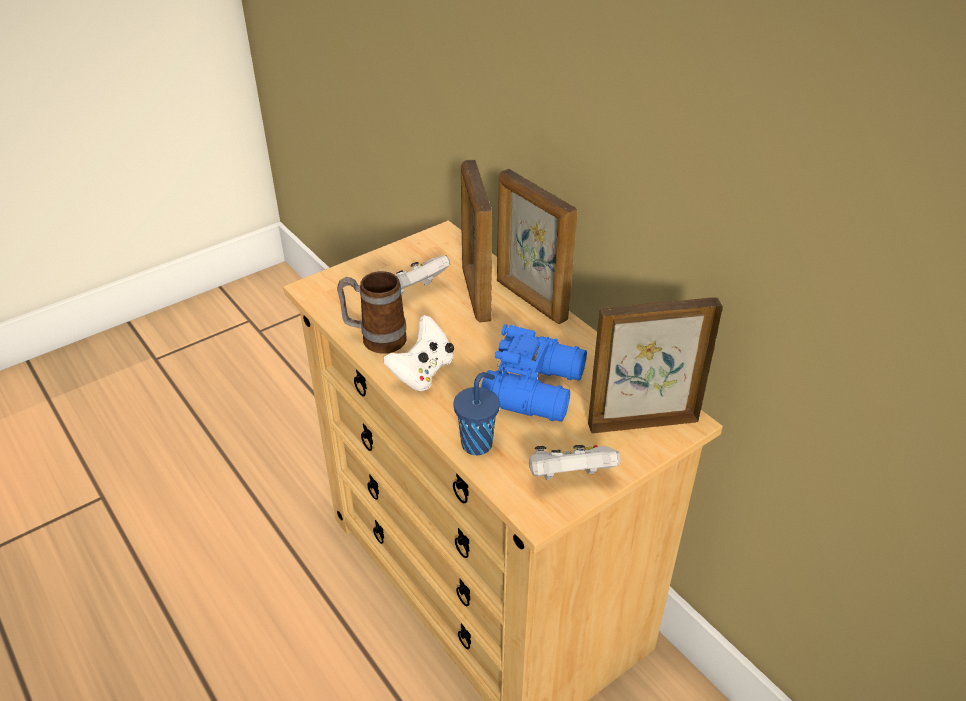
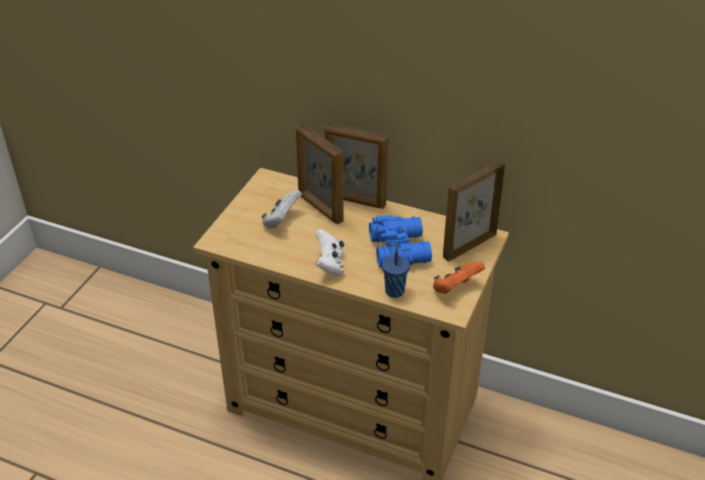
camera: 30 degrees left, 0 degrees up
mug [337,271,406,354] -> none
white game controller [529,445,620,480] -> orange game controller [433,262,485,294]

